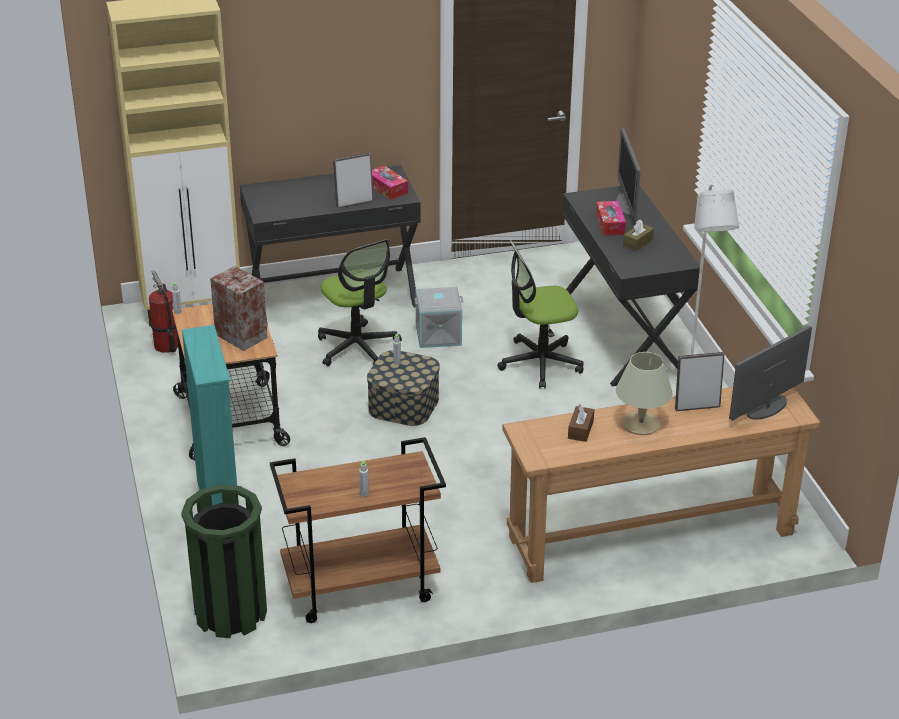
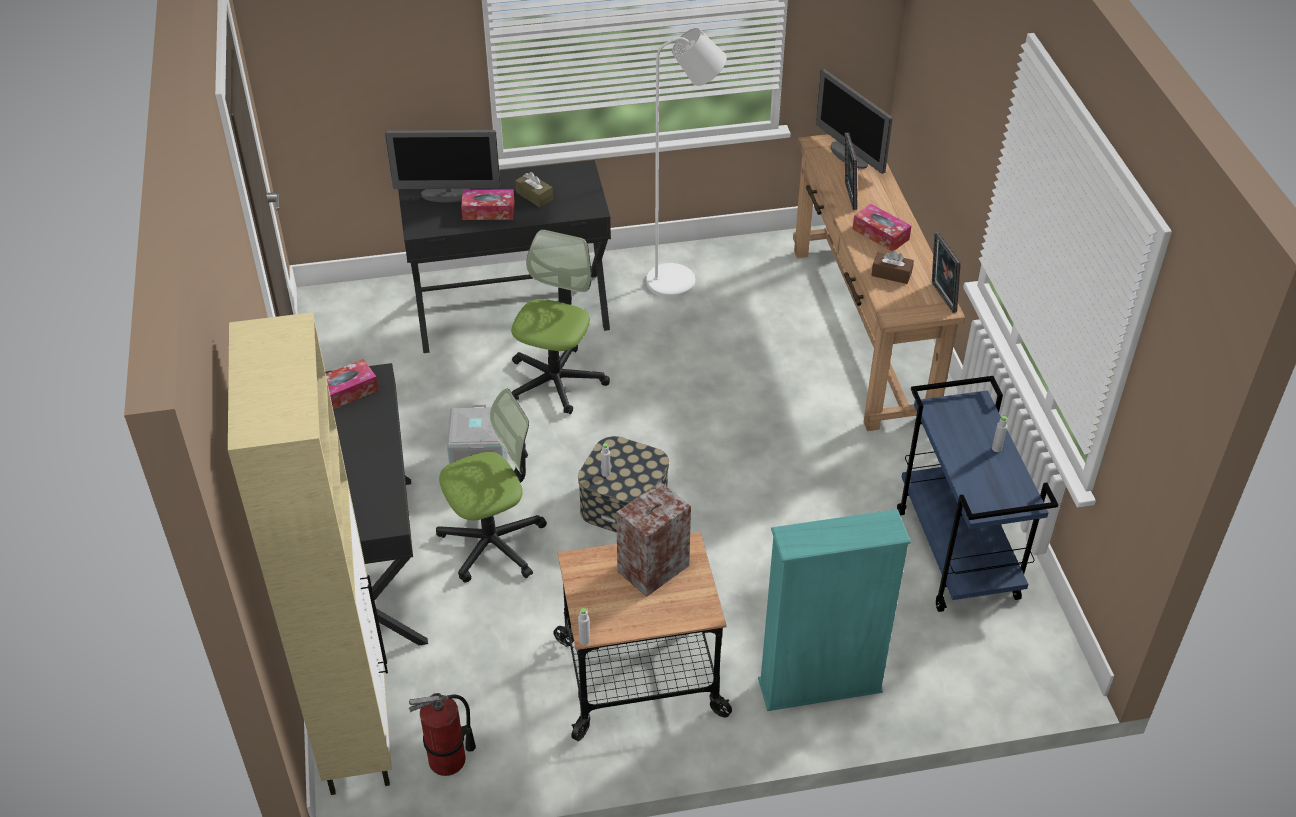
camera: 85 degrees left, 10 degrees up
green trash can [181,484,267,638] -> none
brown cart [270,437,446,623] -> blue cart [897,376,1058,612]
picture frame [333,153,374,208] -> picture frame moved to [932,232,961,313]
office chair [497,240,584,389] -> office chair turned 150 degrees counterclockwise [511,229,610,414]
beige table lamp [616,352,672,435] -> tissue box [853,204,911,251]

